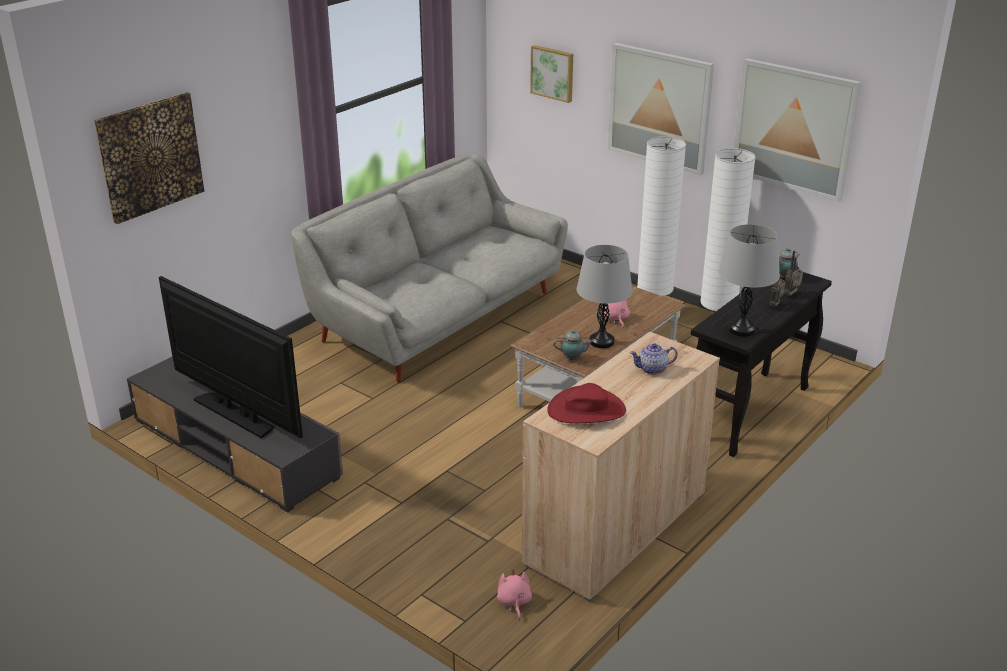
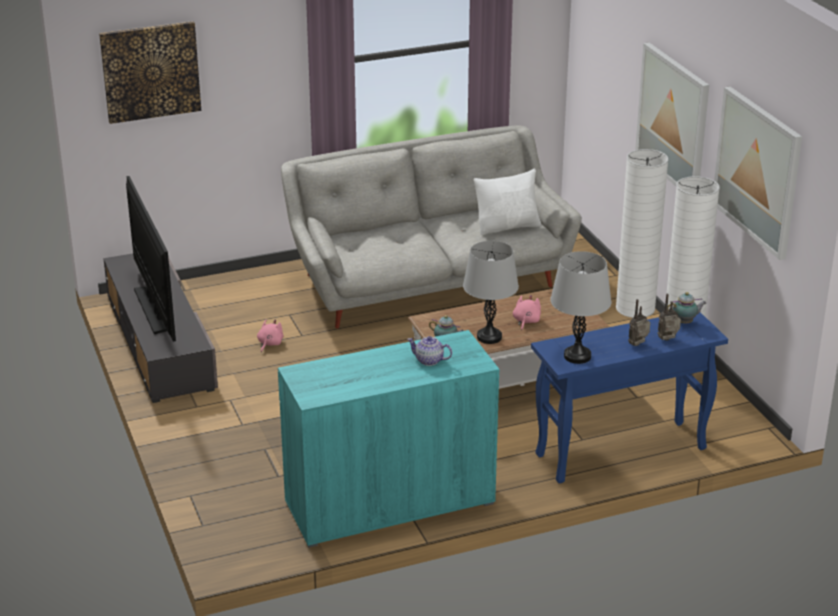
camera: 30 degrees right, 0 degrees up
pink plush toy [497,569,532,620] -> pink plush toy moved to [257,319,284,352]
beige cabinet [522,331,720,602] -> turquoise cabinet [278,330,500,548]
picture [530,45,573,103] -> none
red hat [547,383,626,423] -> none
black console table [691,272,832,457] -> blue console table [531,312,728,484]
none -> white pillow [473,169,541,235]

